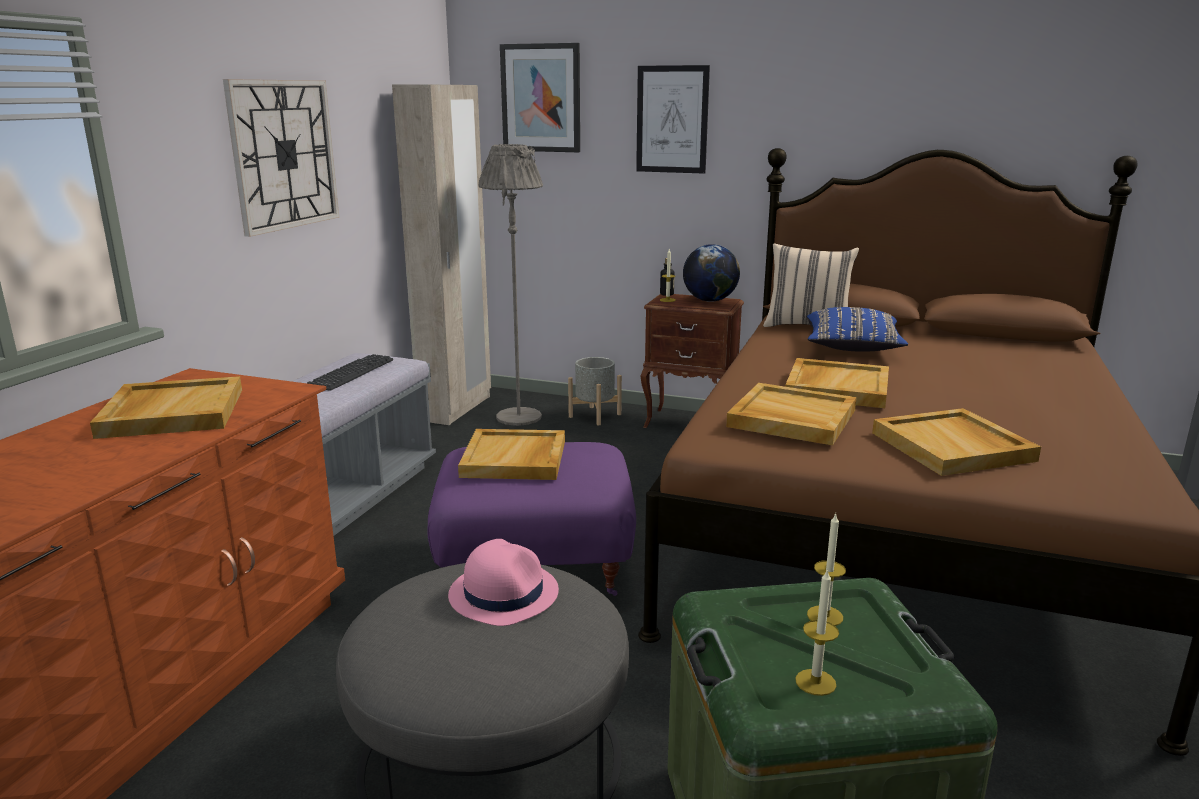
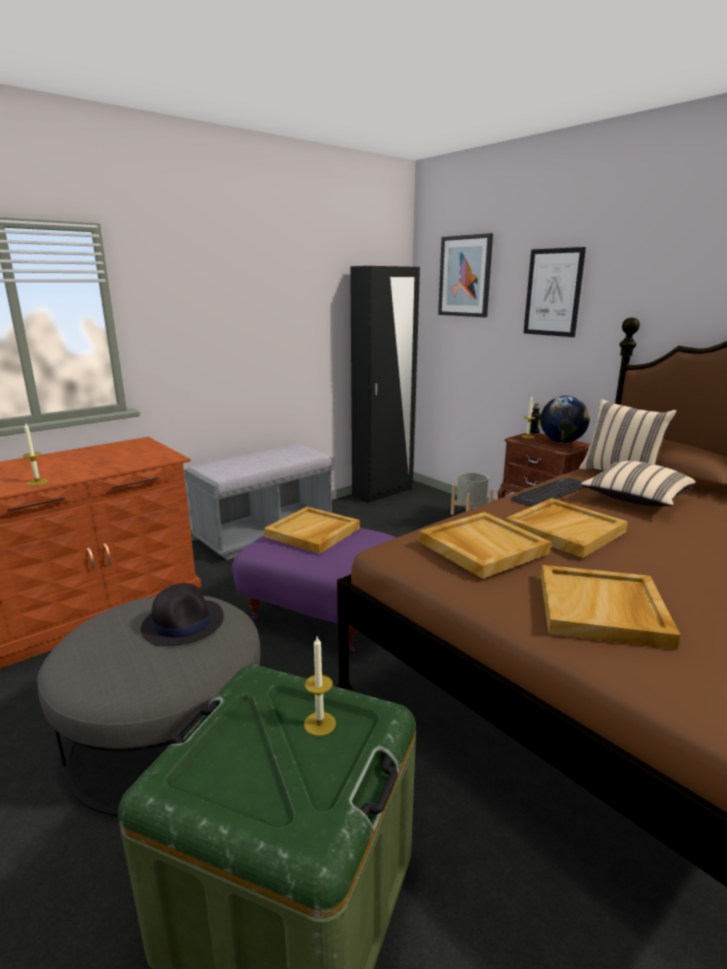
camera: 30 degrees right, 0 degrees up
beige tray [90,376,242,439] -> none
wall clock [223,79,339,237] -> none
keyboard [307,354,393,391] -> keyboard moved to [511,478,585,507]
beige wardrobe [392,85,491,425] -> black wardrobe [350,266,420,503]
pink hat [448,539,559,626] -> black hat [141,583,224,646]
grey floor lamp [478,144,543,426] -> none
candle [795,568,839,696] -> candle moved to [23,424,48,486]
blue pillow [807,307,908,352] -> beige pillow [581,461,696,506]

